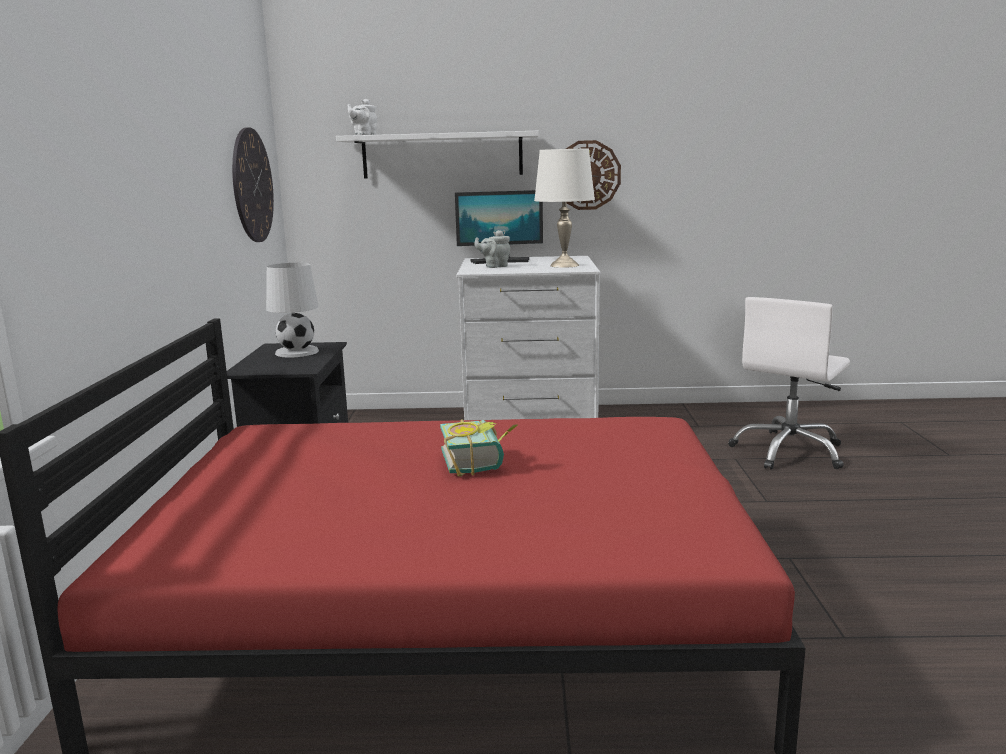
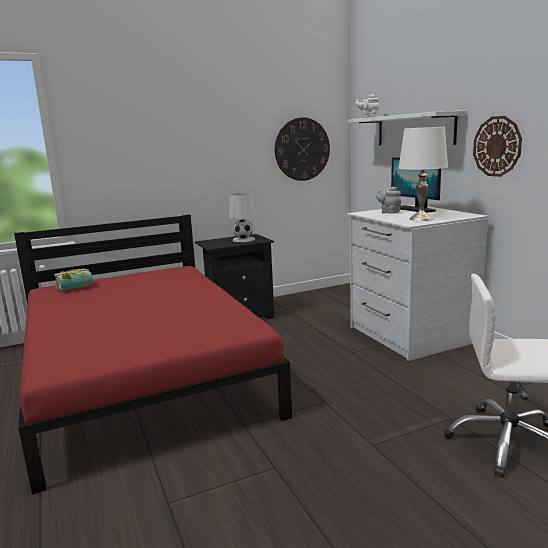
camera: 65 degrees right, 0 degrees up
book [440,419,518,477] -> book moved to [54,268,93,291]

